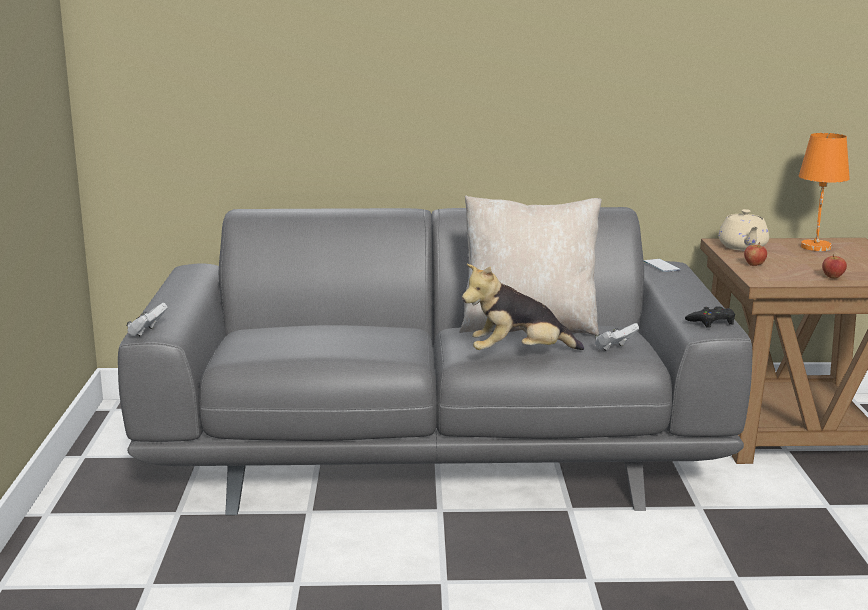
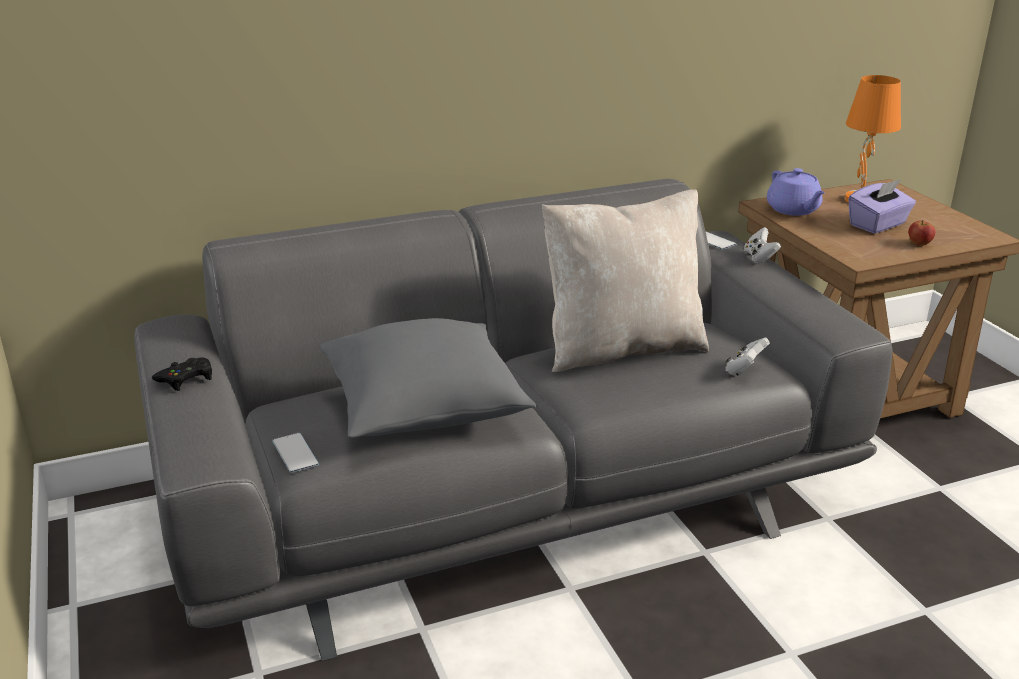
camera: 20 degrees left, 10 degrees up
white game controller [126,303,168,337] -> white game controller moved to [744,227,781,264]
plush toy [462,264,584,350] -> none
black game controller [685,306,735,328] -> black game controller moved to [152,358,212,391]
beige teapot [719,209,769,251] -> purple teapot [767,168,825,216]
apple [744,242,767,266] -> none
none -> phone [272,433,319,473]
none -> grey pillow [319,318,536,438]
none -> purple tissue box [849,179,916,234]

